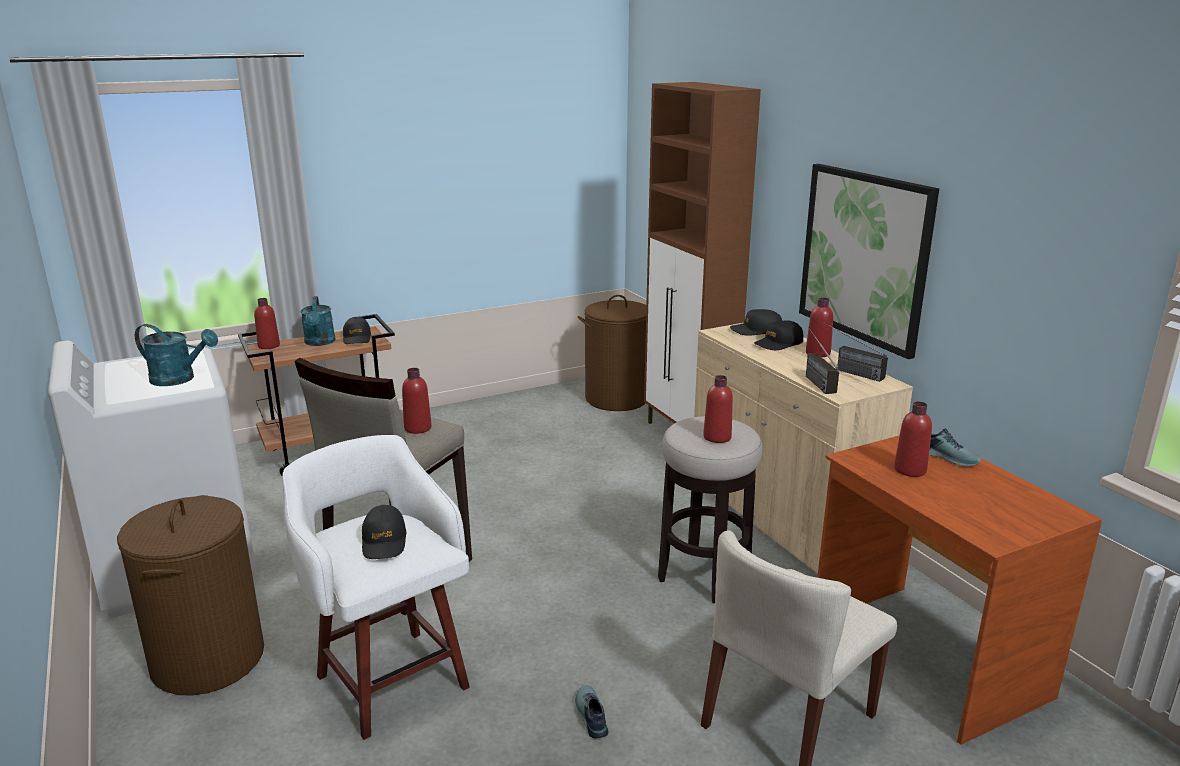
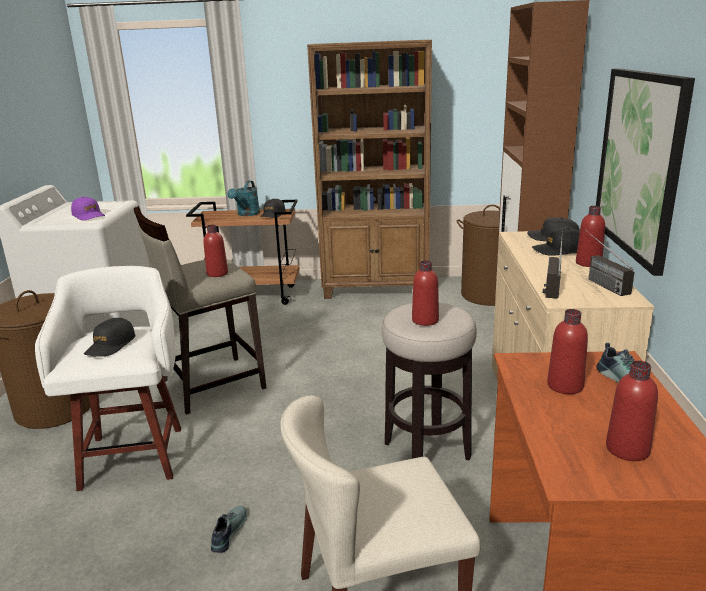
camera: 30 degrees right, 0 degrees up
turquoise watering can [135,324,218,386] -> purple cap [71,197,105,220]
red bottle [254,298,280,349] -> red bottle moved to [606,361,658,461]
none -> brown bookcase [307,40,432,299]

